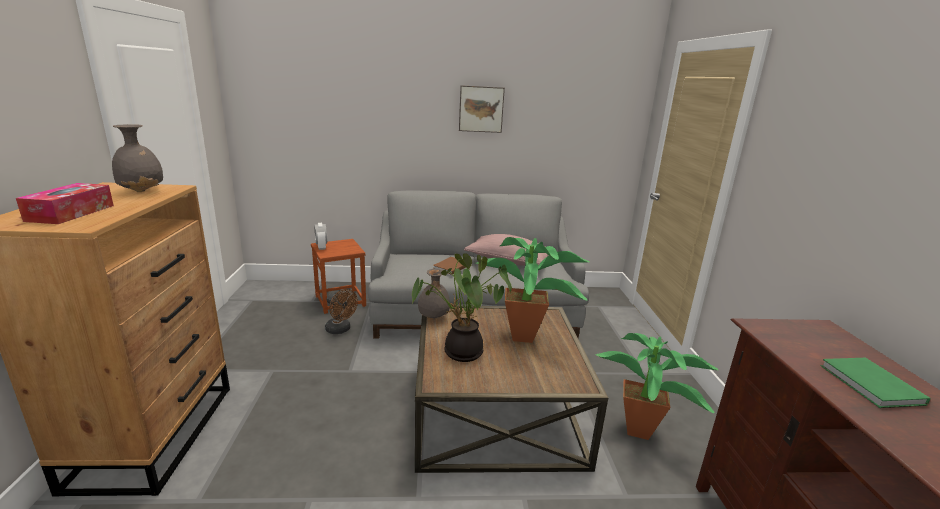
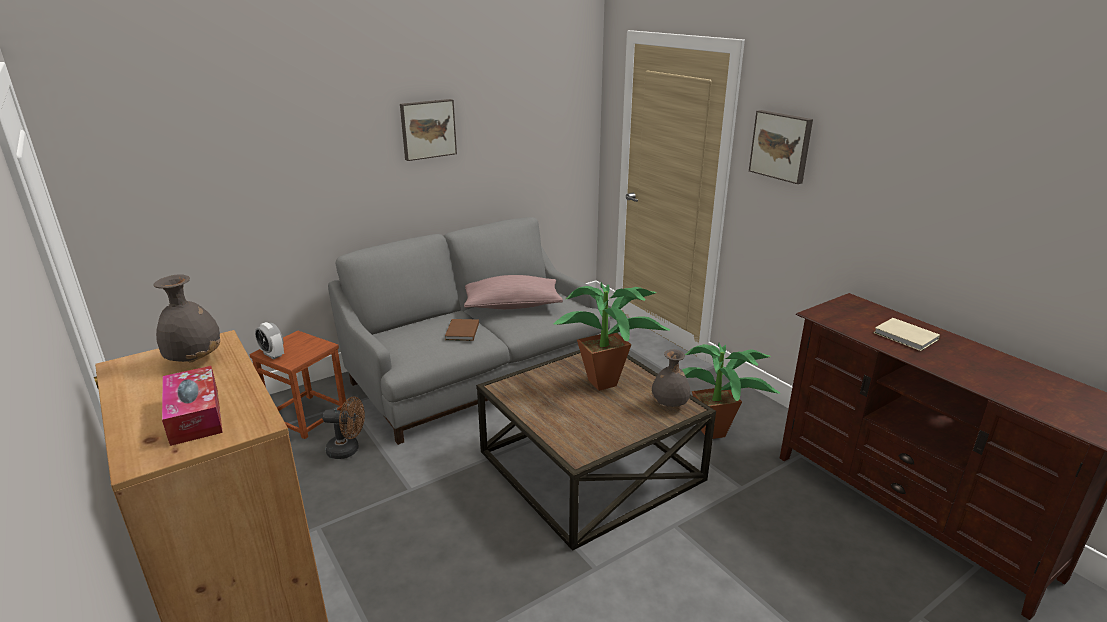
camera: 30 degrees left, 5 degrees up
potted plant [412,253,512,362] -> none
grey vase [418,268,450,319] -> grey vase moved to [651,349,690,407]
green book [821,358,931,408] -> beige book [874,318,940,351]
none -> picture [749,110,813,184]

